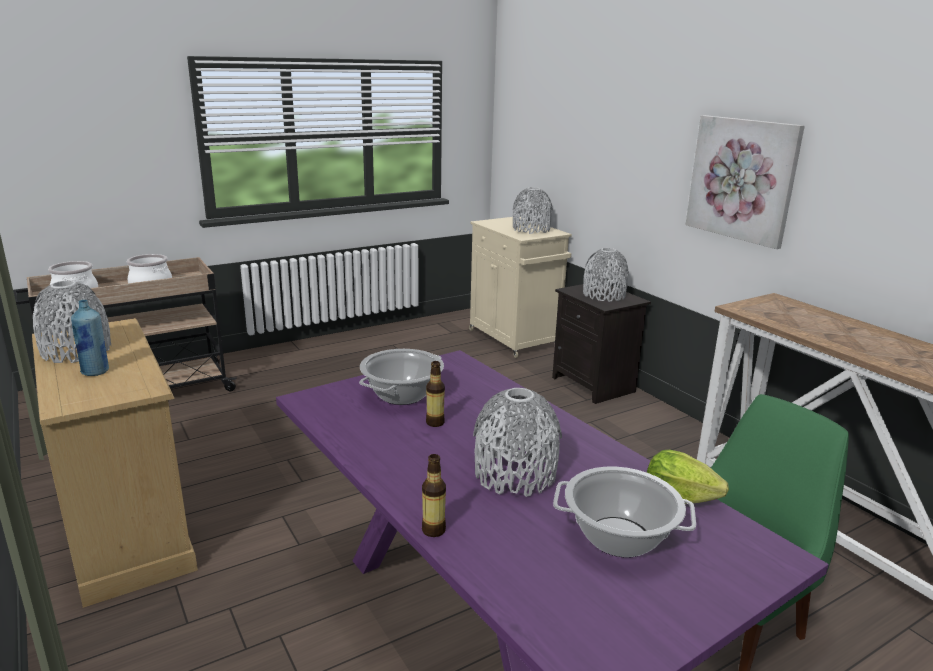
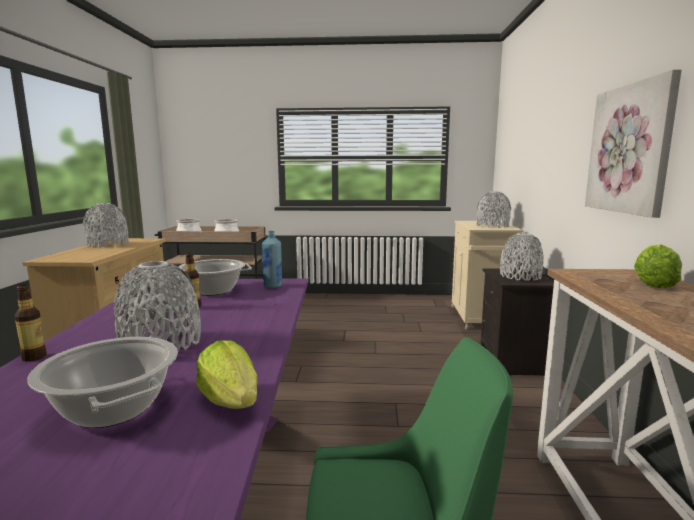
camera: 35 degrees right, 10 degrees down
blue bottle [71,300,109,376] -> blue bottle moved to [262,231,282,288]
none -> lettuce [634,244,682,288]

